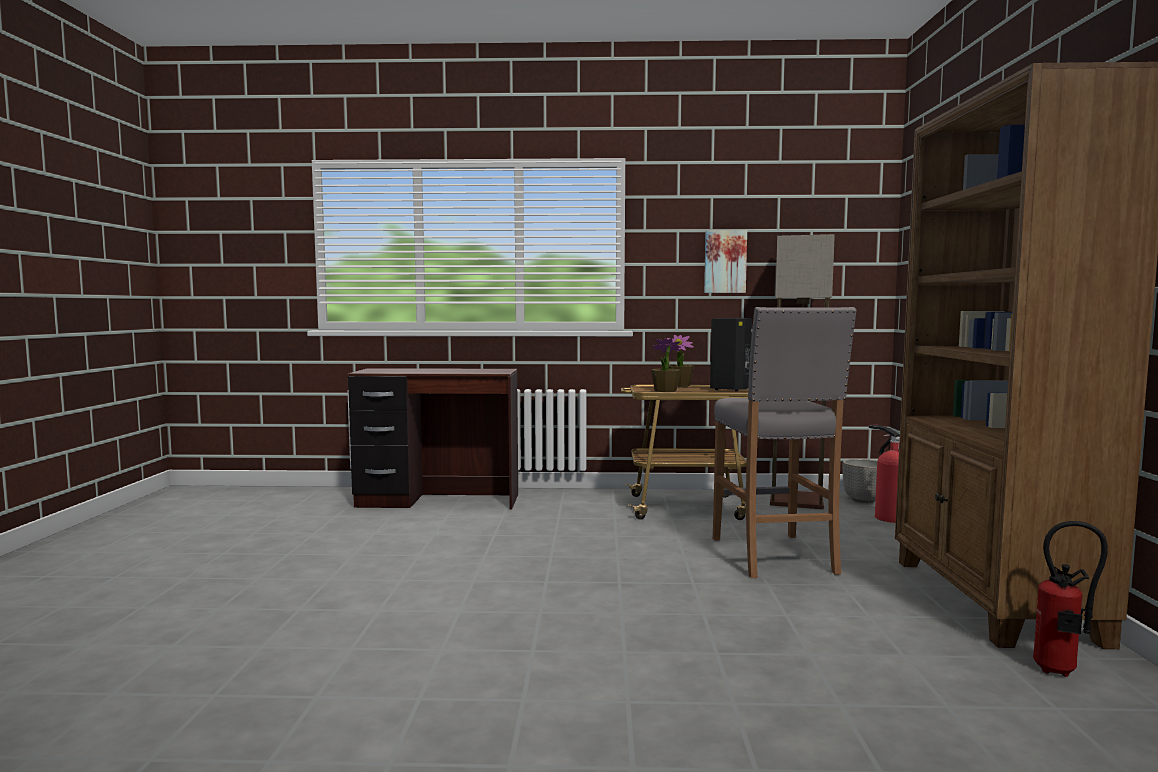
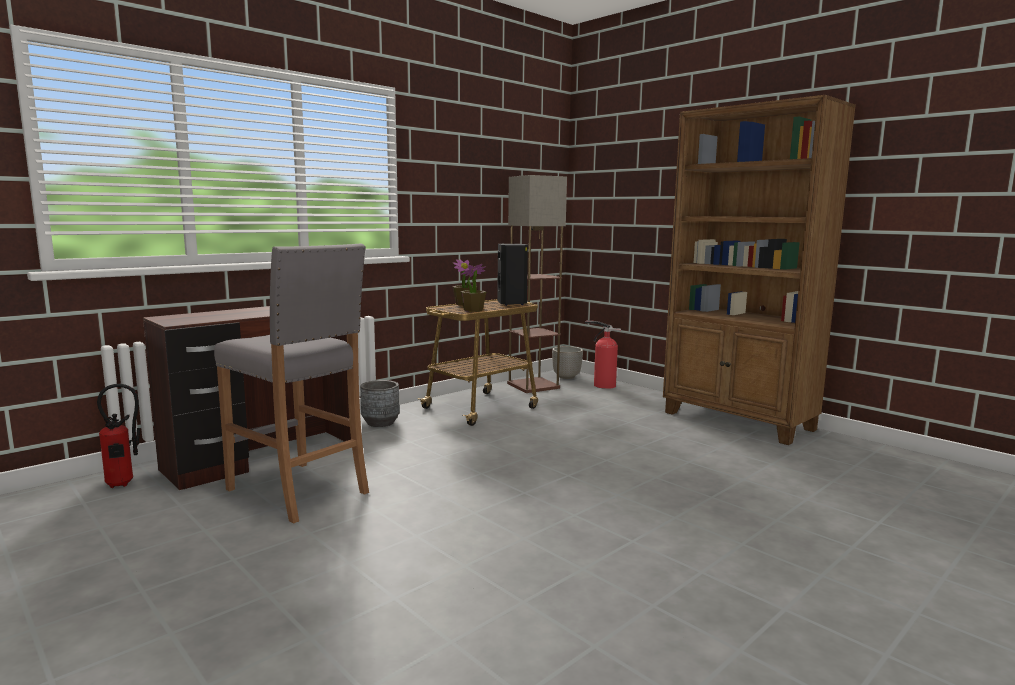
camera: 45 degrees left, 5 degrees up
picture [704,231,747,293] -> none
grey stool [713,307,857,578] -> grey stool moved to [214,244,369,524]
fire extinguisher [1033,521,1108,677] -> fire extinguisher moved to [97,384,140,488]
none -> grey planter [360,380,400,427]

